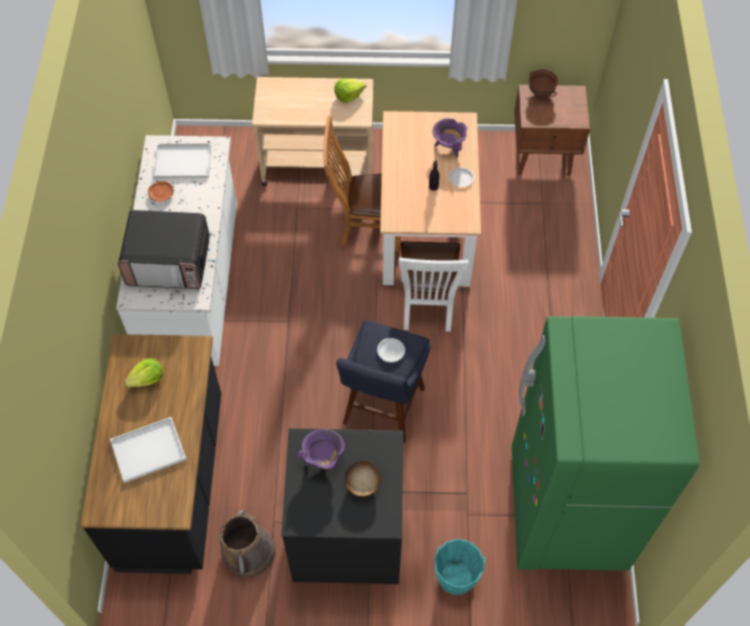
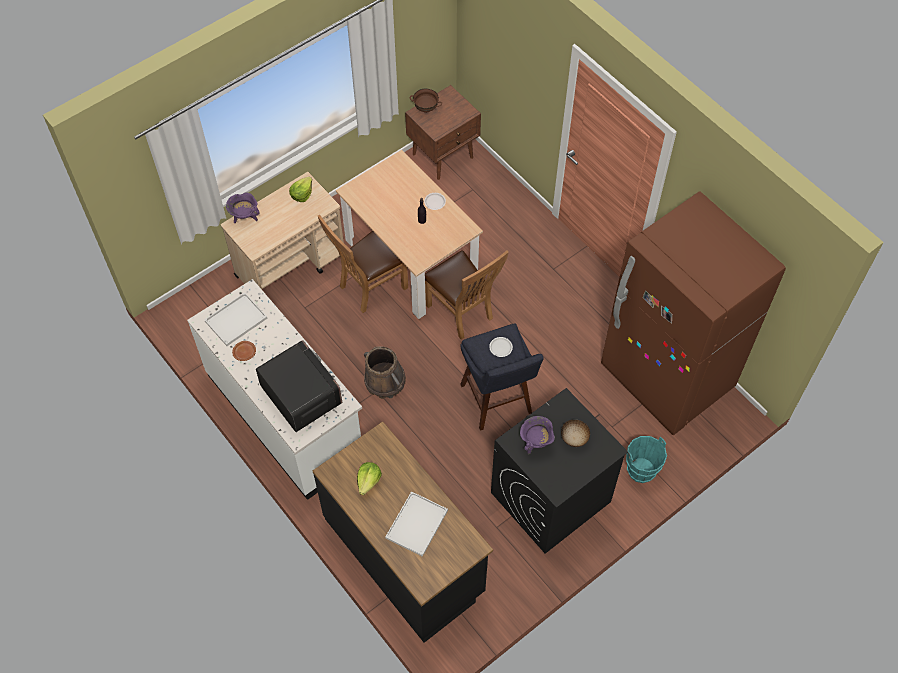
camera: 40 degrees left, 0 degrees up
microwave [118,210,210,289] -> microwave turned 90 degrees counterclockwise [256,340,342,432]
brown bucket [219,510,276,577] -> brown bucket moved to [364,346,406,399]
white chair [399,241,468,332] -> brown chair [425,250,509,339]
purple cooking pot [432,118,467,157] -> purple cooking pot moved to [226,192,260,223]
green fridge [512,316,699,571] -> brown fridge [601,191,786,435]

